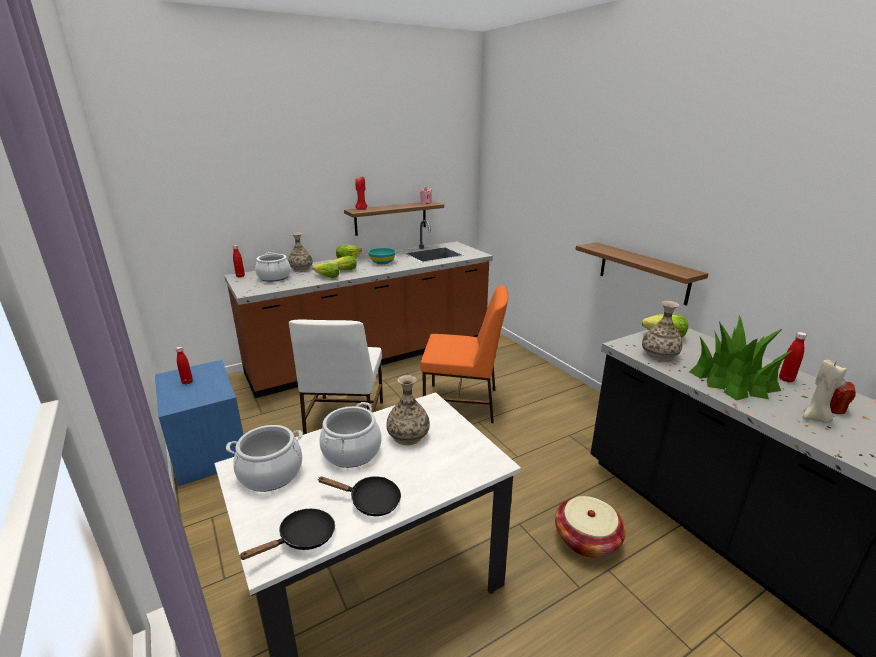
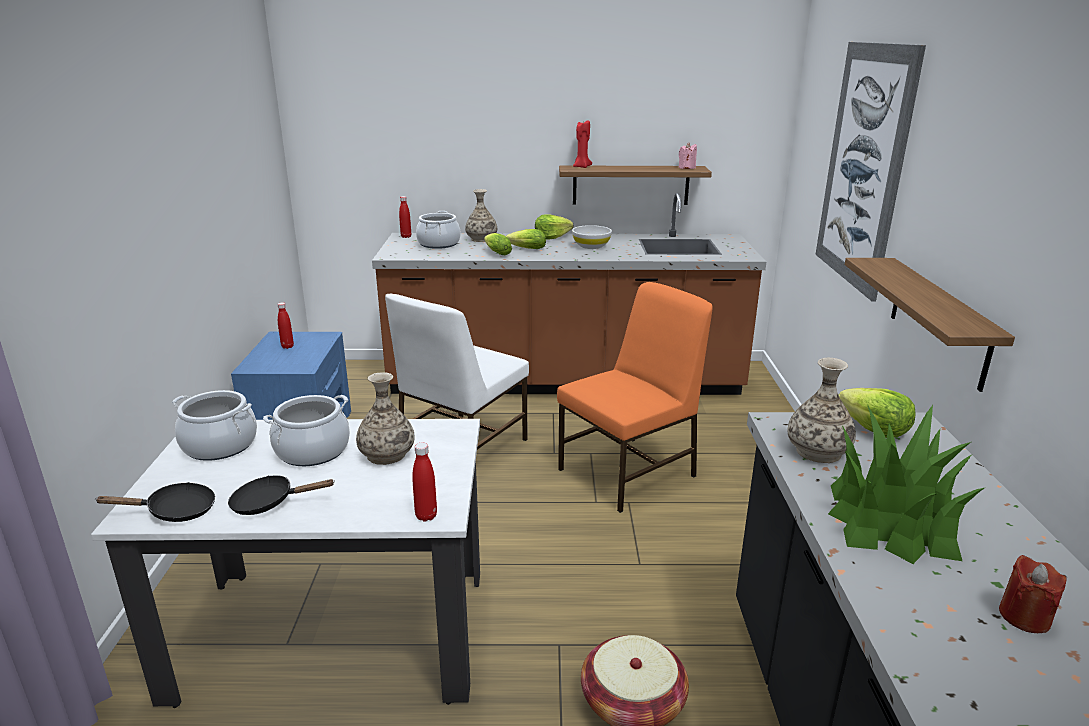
camera: 30 degrees right, 0 degrees up
black frying pan [317,476,401,516] -> black frying pan turned 135 degrees clockwise [228,475,335,515]
turquoise bowl [368,248,396,264] -> white bowl [572,225,612,249]
orange chair [421,285,508,423] -> orange chair turned 75 degrees counterclockwise [557,282,712,513]
red bottle [779,332,807,382] -> red bottle moved to [412,443,437,522]
beige candle [803,360,847,423] -> none
none -> picture [815,42,926,302]

